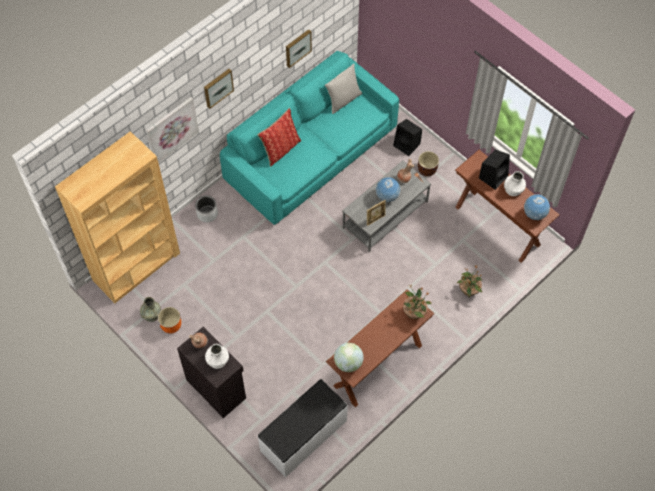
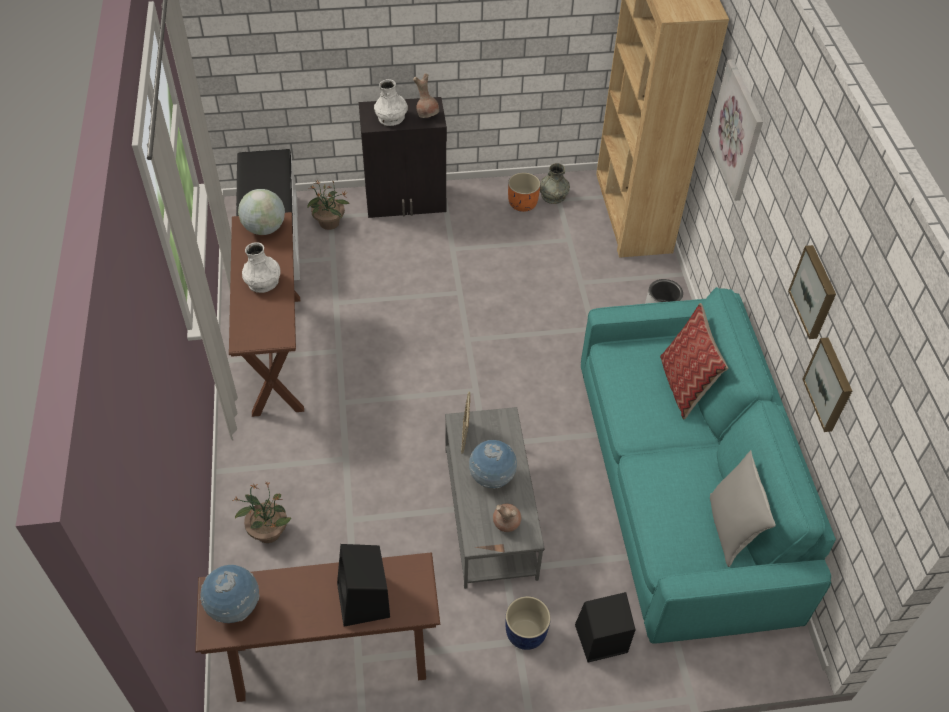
camera: 125 degrees right, 10 degrees down
picture [204,69,234,109] -> picture moved to [788,245,836,339]
potted plant [403,285,432,319] -> potted plant moved to [307,180,350,230]
brown planter [418,151,439,176] -> blue planter [506,596,551,650]
white vase [504,171,526,196] -> white vase moved to [242,242,281,293]

